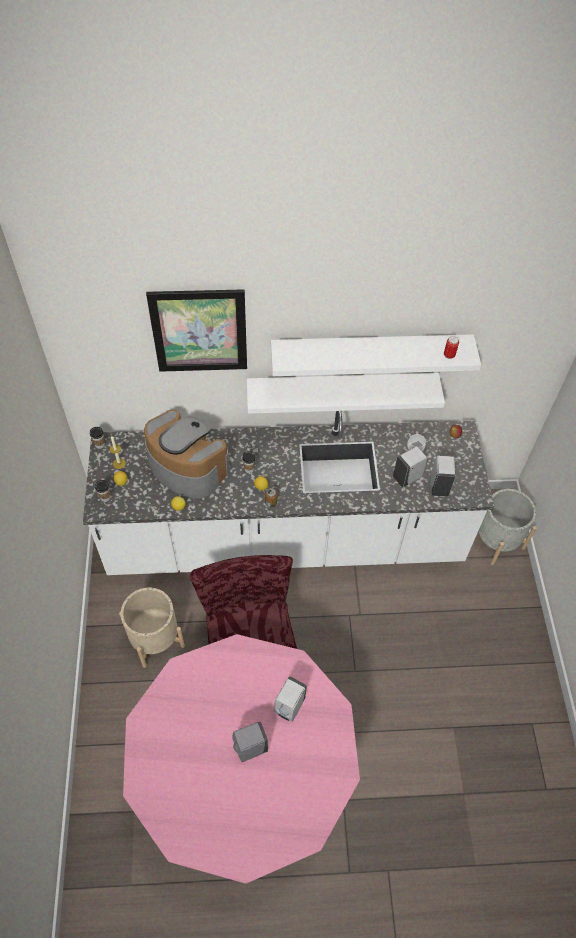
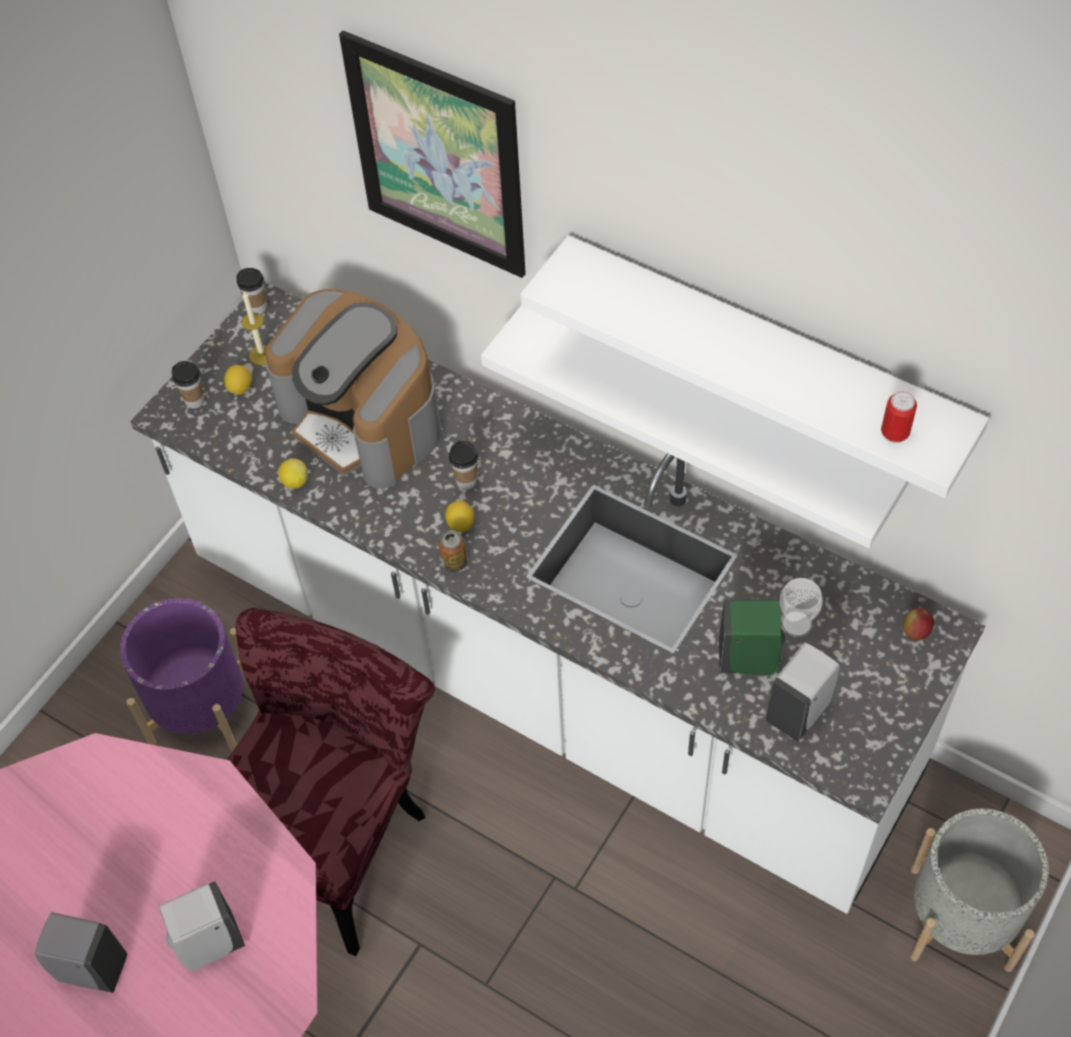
camera: 40 degrees right, 0 degrees up
beige planter [119,588,185,668] -> purple planter [120,598,243,752]
coffee machine [144,409,230,499] -> coffee machine turned 150 degrees clockwise [265,289,441,489]
white soap dispenser [393,446,427,487] -> green soap dispenser [719,599,785,674]

